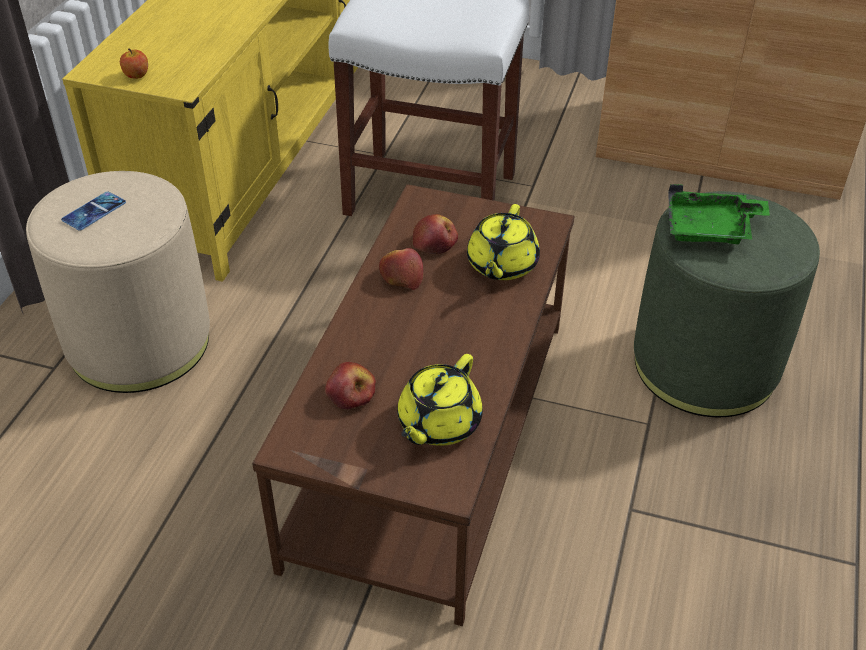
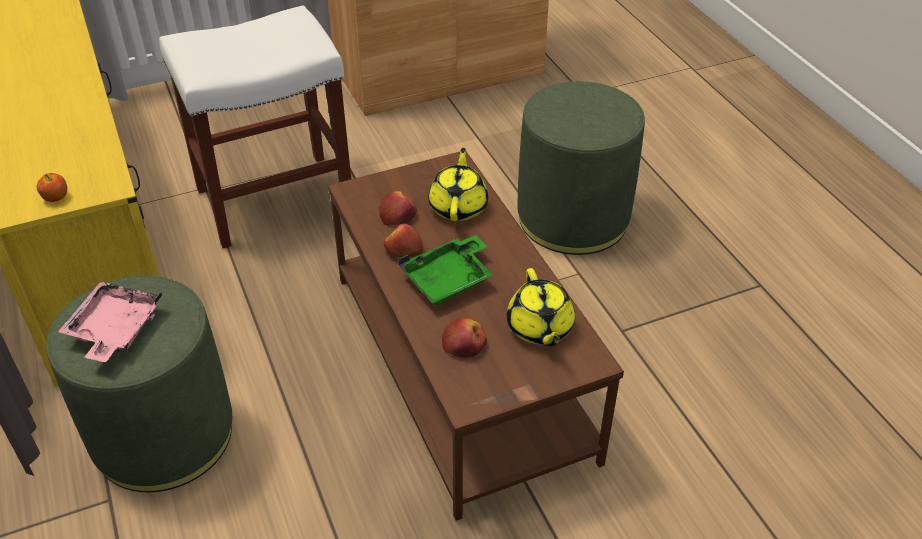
camera: 40 degrees left, 0 degrees up
beige ottoman [26,171,210,393] -> green ottoman [46,275,232,492]
phone [61,191,126,231] -> pink tray [58,281,162,362]
yellow teapot [467,204,540,280] -> yellow teapot turned 150 degrees counterclockwise [428,148,488,221]
green tray [668,184,770,244] -> green tray moved to [398,235,493,305]

